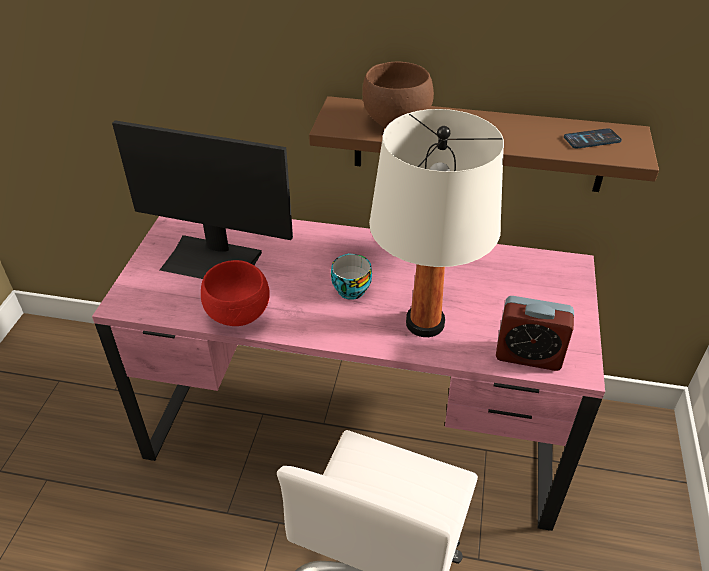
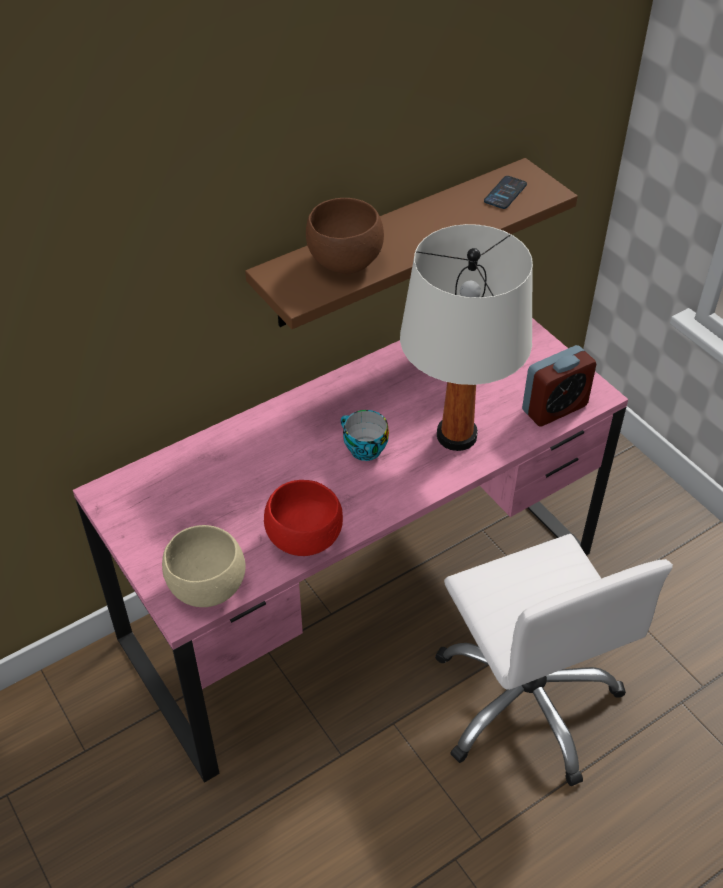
camera: 45 degrees left, 5 degrees up
monitor [112,121,293,279] -> none
none -> beige bowl [162,525,246,607]

